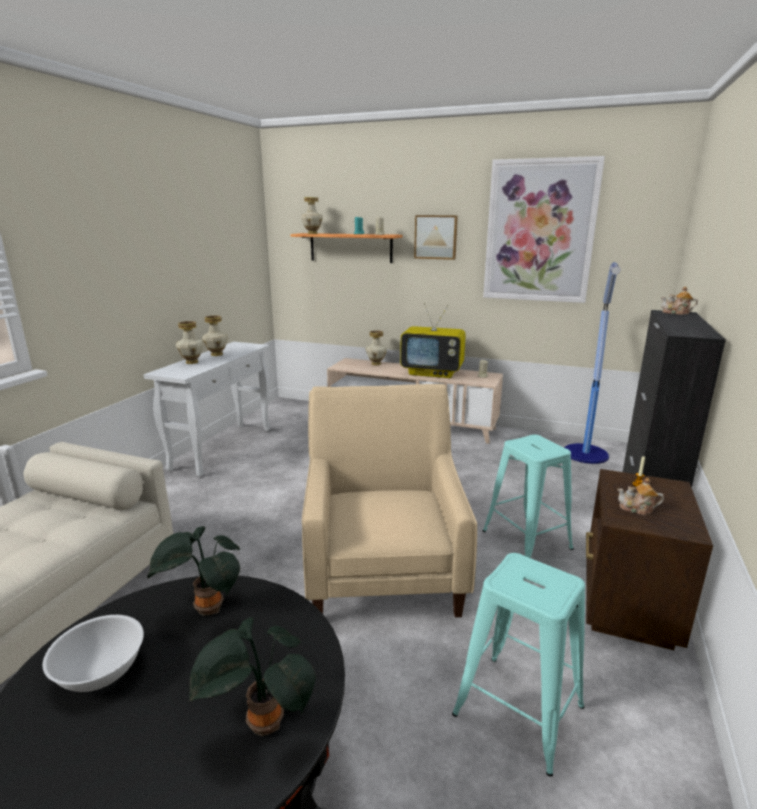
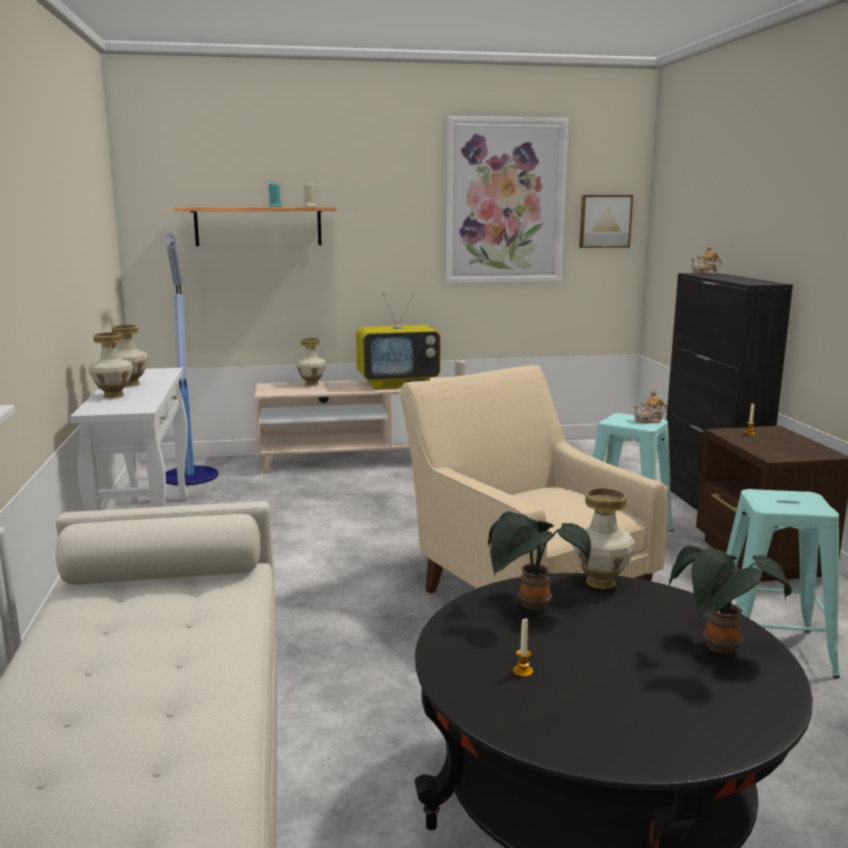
camera: 30 degrees left, 5 degrees down
white bowl [43,615,144,692] -> candle [513,619,533,677]
vase [301,197,323,234] -> vase moved to [573,488,636,589]
picture [414,215,458,260] -> picture moved to [579,195,633,248]
floor lamp [564,262,620,464] -> floor lamp moved to [161,233,218,486]
teapot [617,478,664,515] -> teapot moved to [633,391,668,423]

